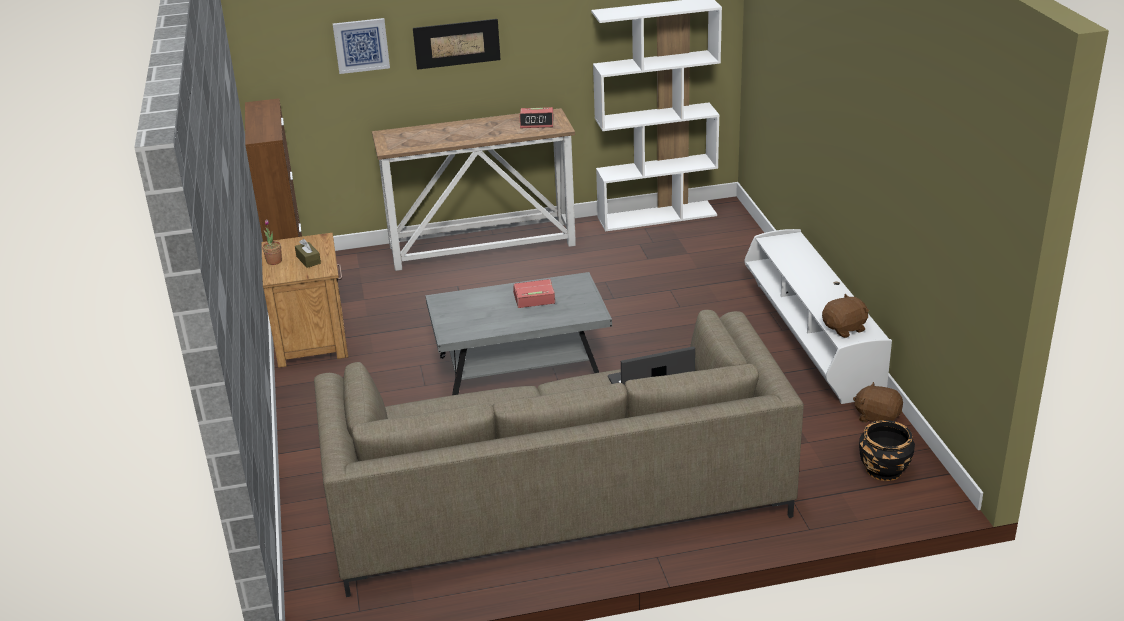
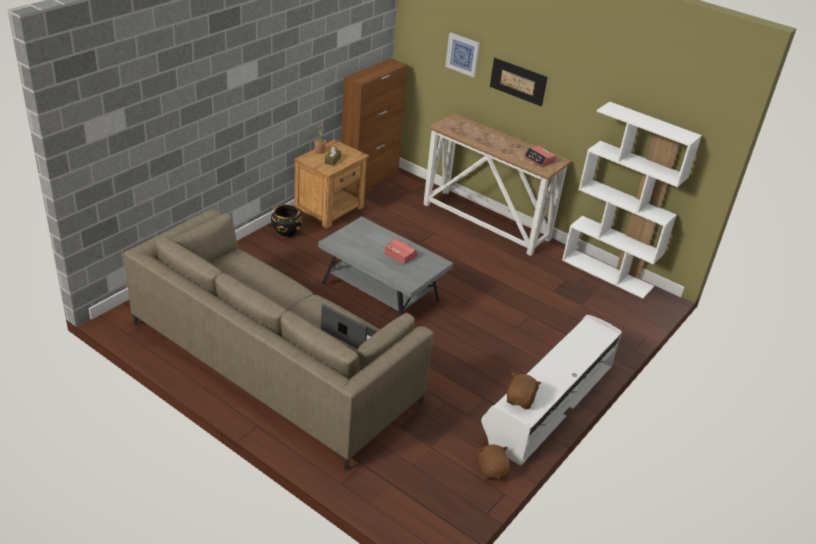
camera: 45 degrees right, 5 degrees up
brown plush toy [822,294,869,338] -> brown plush toy turned 90 degrees counterclockwise [507,373,541,409]
black planter [859,420,915,481] -> black planter moved to [271,204,302,238]

